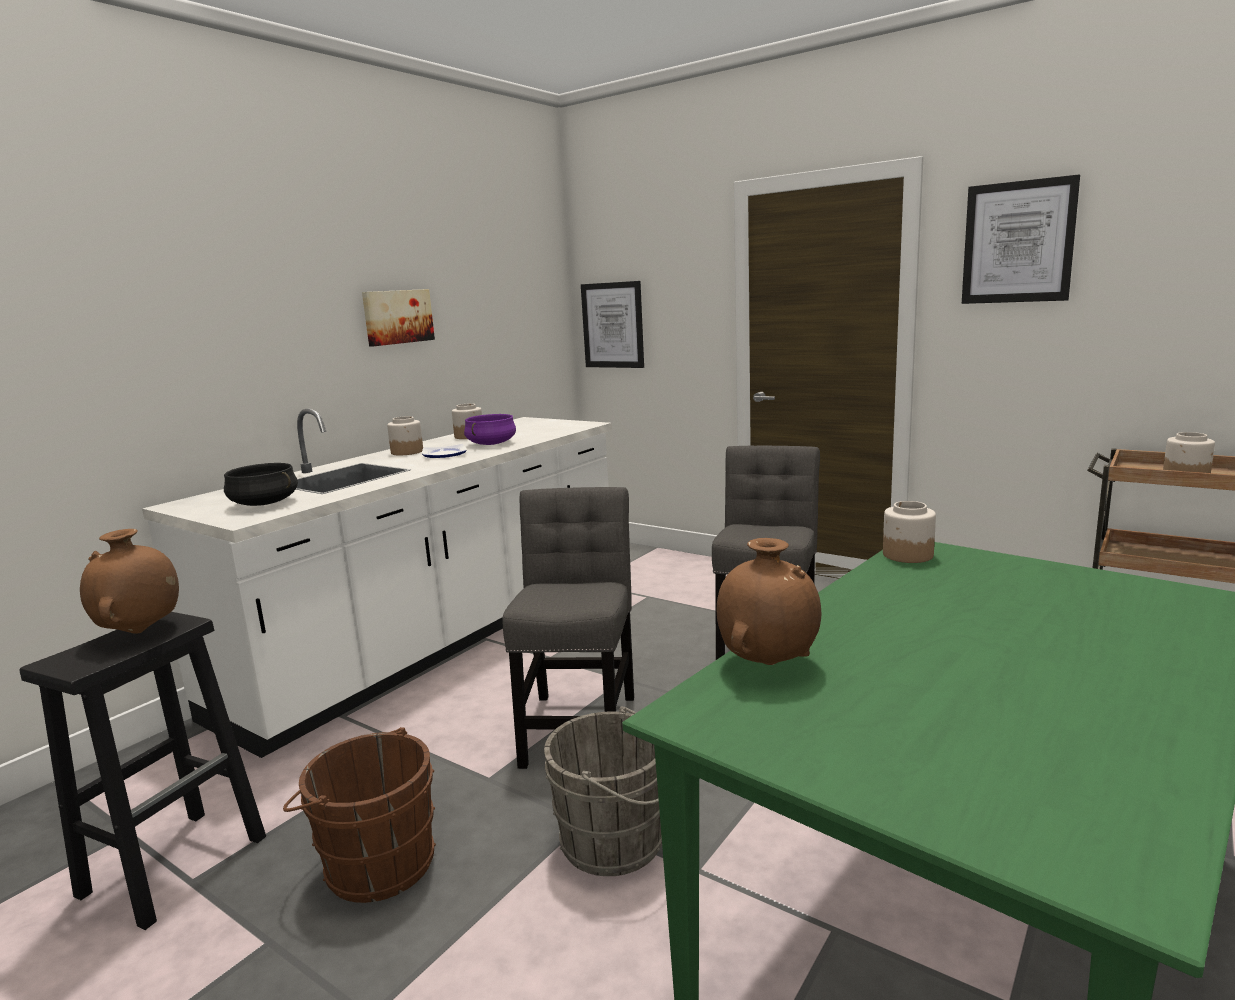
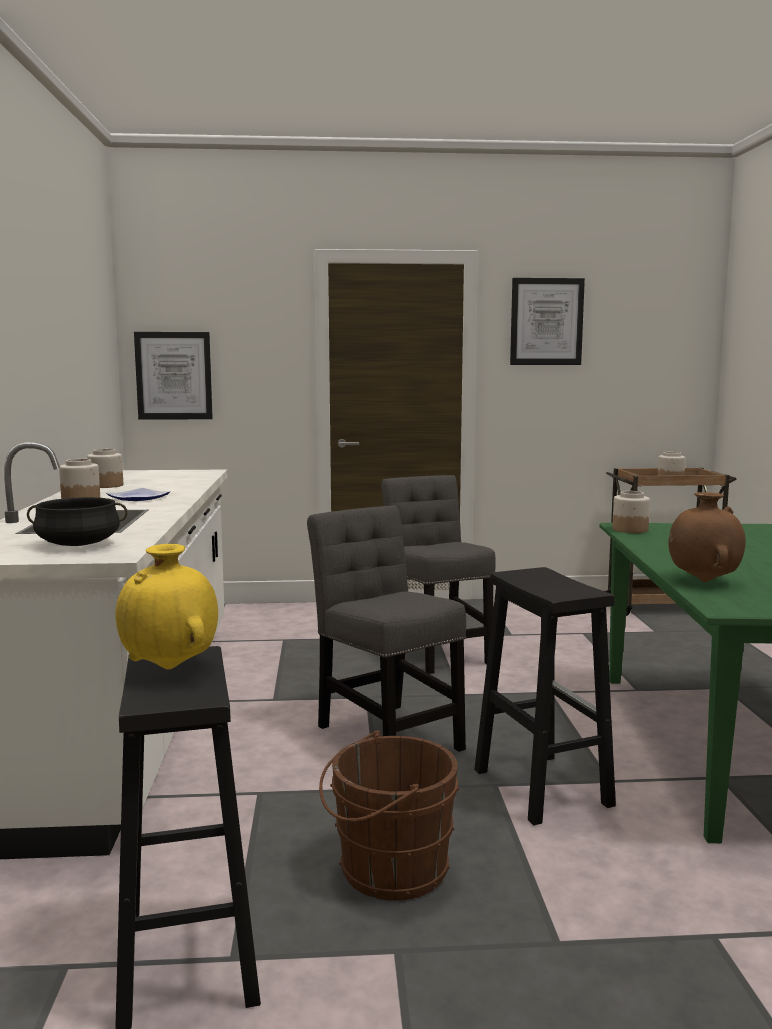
camera: 40 degrees left, 5 degrees down
brown vase [80,529,179,634] -> yellow vase [116,544,218,669]
picture [362,289,435,346] -> none
purple cooking pot [464,414,516,445] -> none
grey bucket [544,707,662,876] -> black stool [474,567,616,826]

